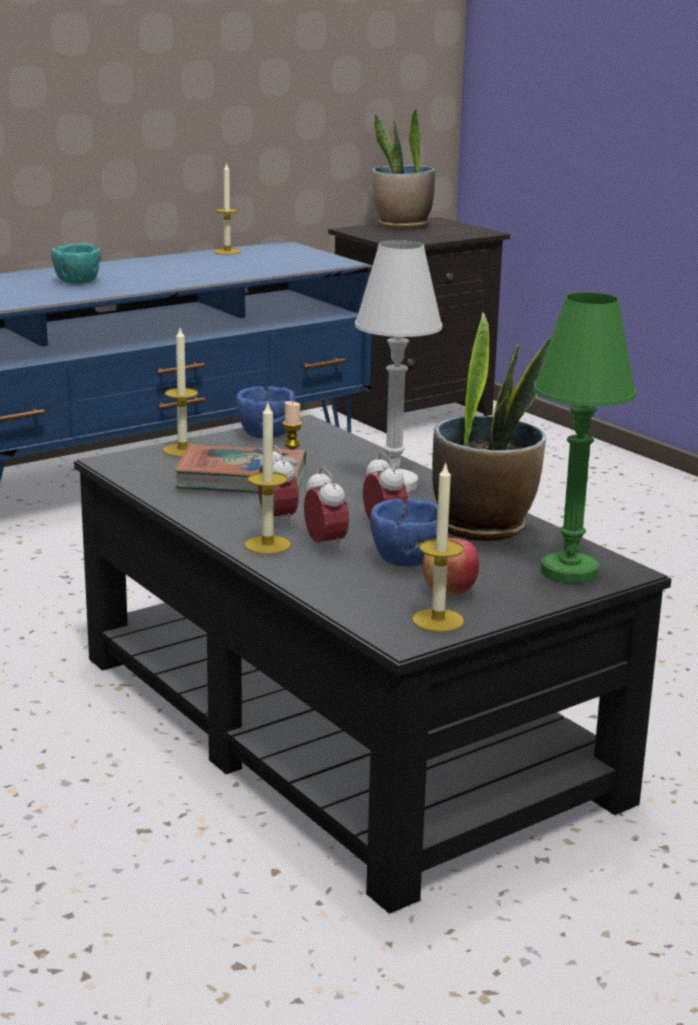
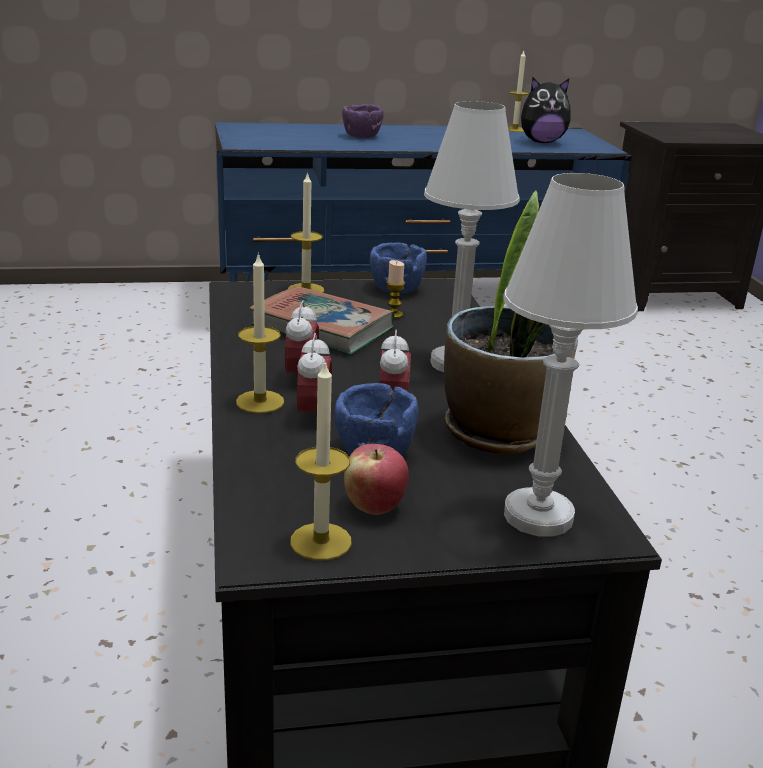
camera: 25 degrees right, 5 degrees up
turquoise bowl [51,243,101,284] -> purple bowl [342,104,384,138]
potted plant [372,109,435,229] -> none
green table lamp [533,292,636,583] -> white table lamp [504,173,638,537]
none -> plush toy [521,77,570,143]

